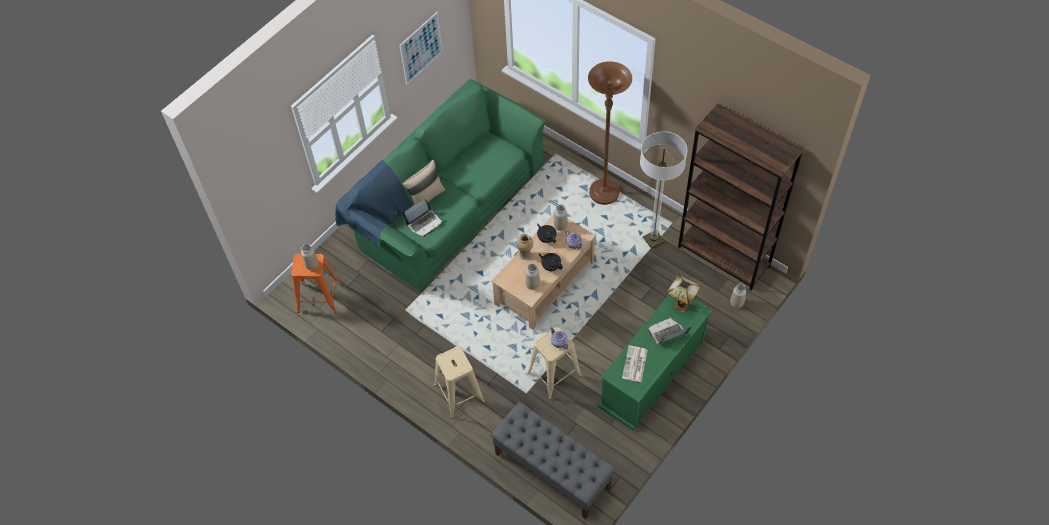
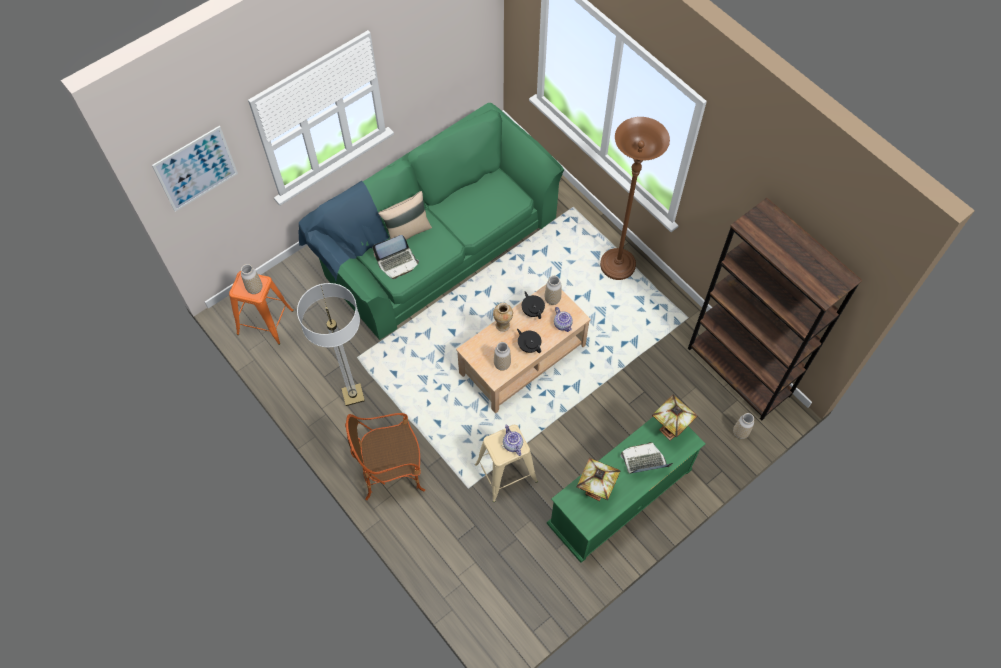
camera: 10 degrees right, 5 degrees up
picture [399,12,443,85] -> picture moved to [152,126,238,212]
beige stool [434,346,485,418] -> armchair [345,413,425,500]
grey bench [491,402,615,520] -> none
newspaper [622,346,648,382] -> table lamp [576,458,620,501]
floor lamp [640,131,687,249] -> floor lamp moved to [297,283,365,406]

